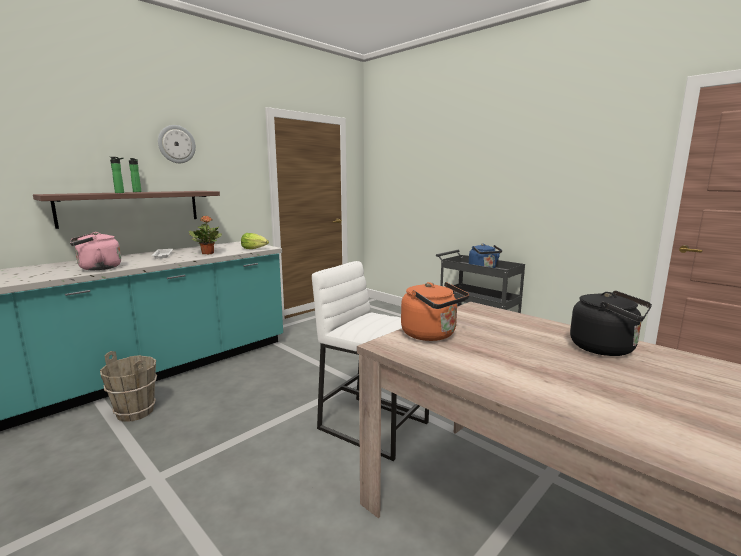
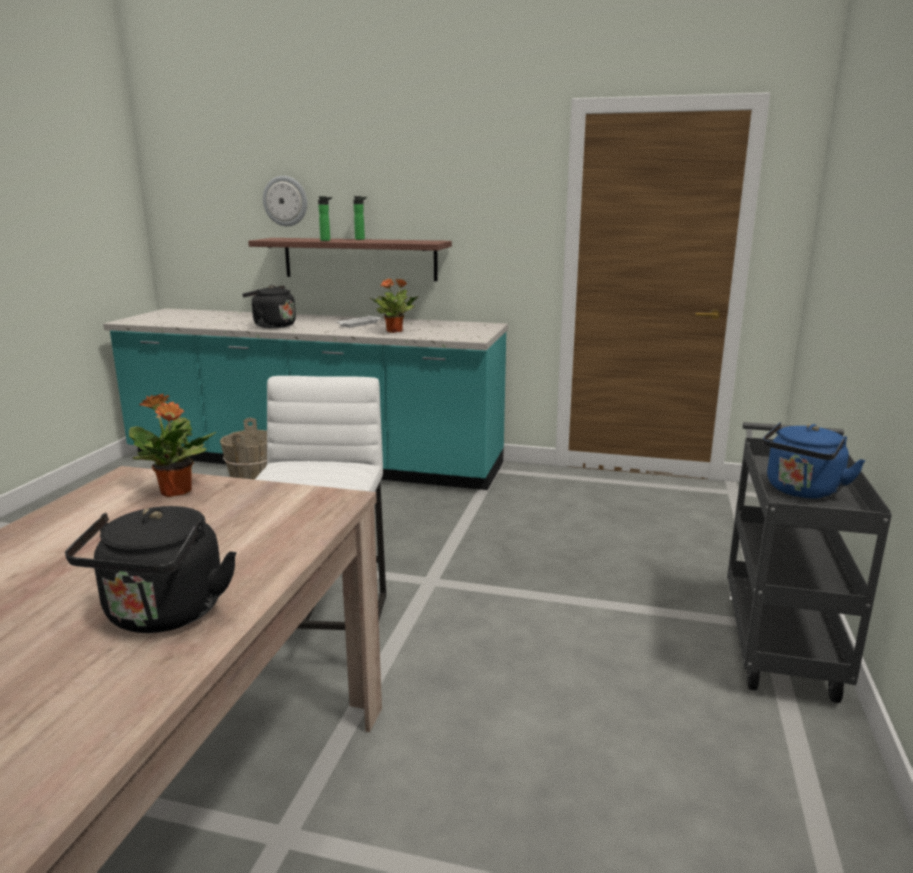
camera: 60 degrees right, 5 degrees up
pink kettle [70,232,121,270] -> black kettle [242,285,296,328]
wall clock [158,125,196,163] -> wall clock moved to [263,176,307,226]
lettuce [241,233,269,249] -> none
orange kettle [401,282,469,341] -> potted plant [129,394,216,497]

